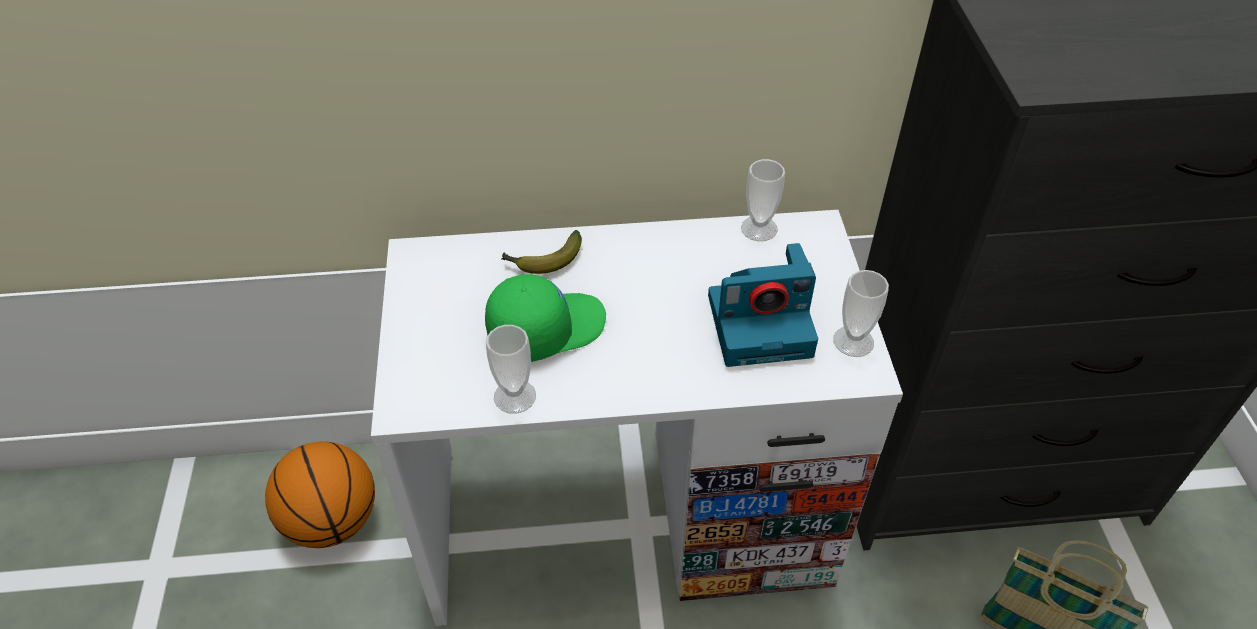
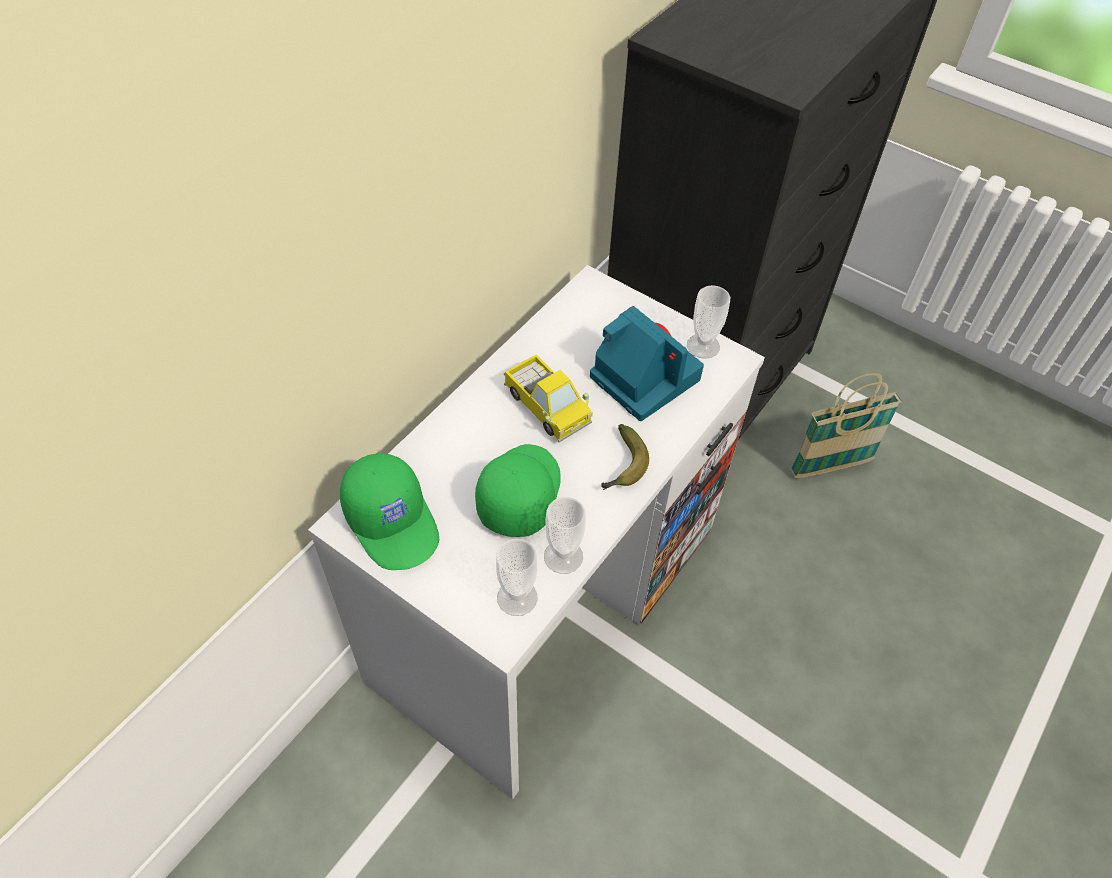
camera: 50 degrees left, 5 degrees up
basketball [265,441,375,548] -> none
banana [501,230,582,274] -> banana moved to [601,424,649,490]
camera [708,243,818,367] -> camera turned 75 degrees counterclockwise [590,306,704,421]
cup [741,159,785,241] -> cup moved to [496,539,538,616]
none -> green cap [340,453,439,570]
none -> toy truck [504,355,593,442]

